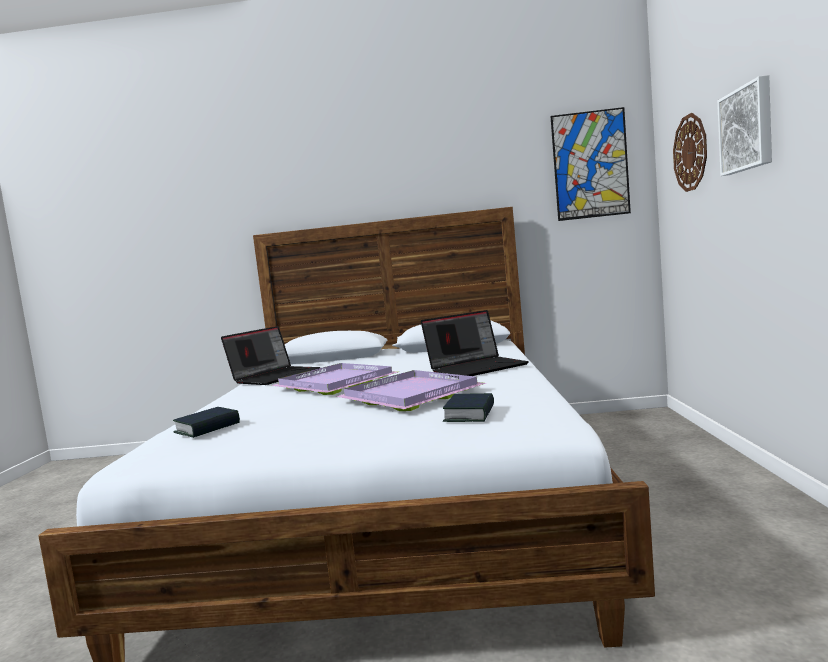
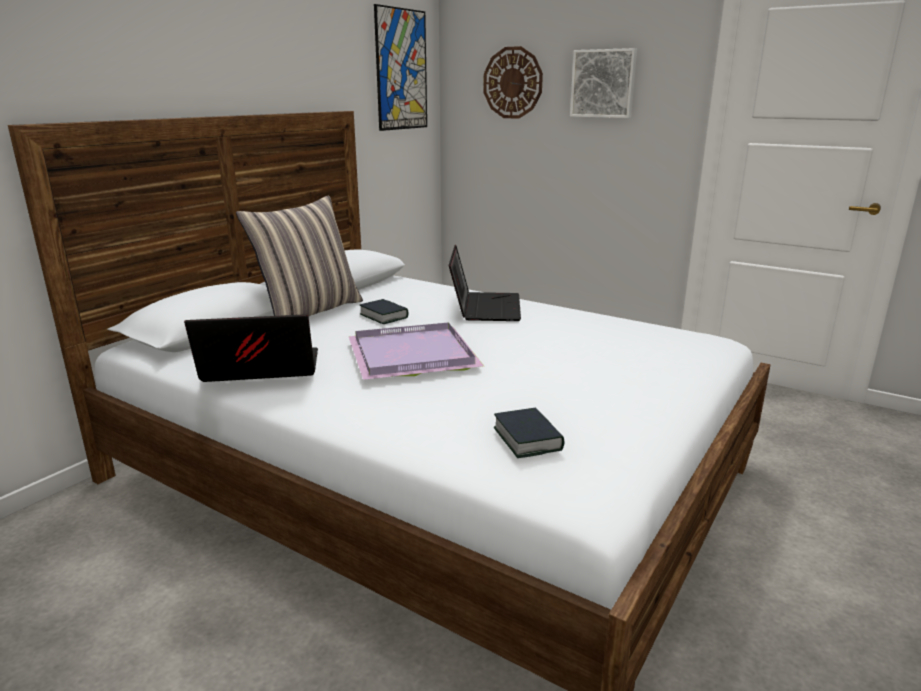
camera: 60 degrees left, 15 degrees up
laptop [221,326,320,385] -> laptop turned 75 degrees counterclockwise [184,314,318,382]
purple tray [336,370,486,411] -> none
book [443,393,494,422] -> book moved to [360,299,408,324]
none -> pillow [236,196,363,317]

